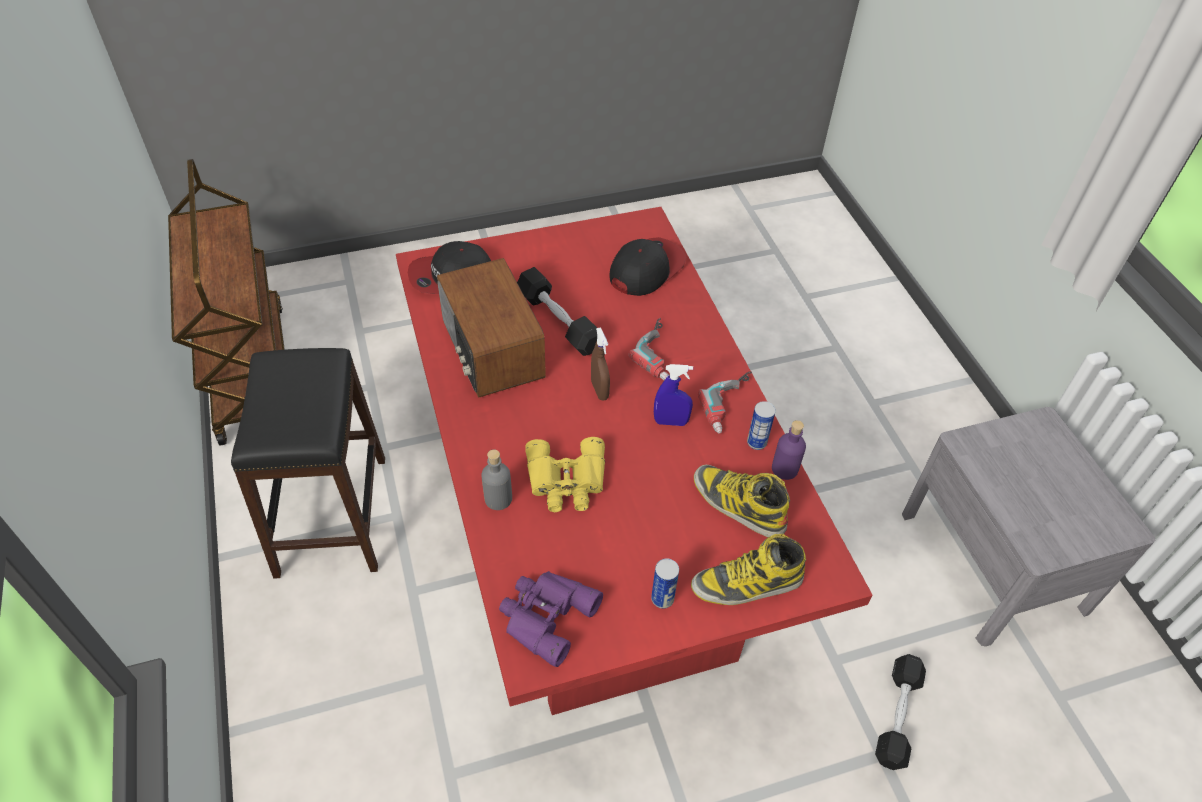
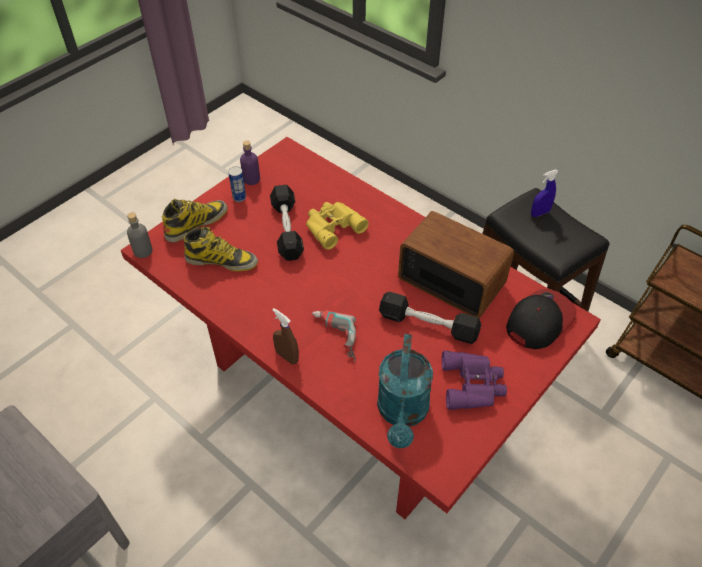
camera: 150 degrees right, 0 degrees up
grey bottle [481,450,512,510] -> grey bottle moved to [127,212,153,258]
purple binoculars [499,571,603,667] -> purple binoculars moved to [442,351,507,410]
brown spray bottle [591,327,610,401] -> brown spray bottle moved to [272,308,299,364]
cap [609,237,686,296] -> turquoise watering can [377,334,433,448]
blue spray bottle [654,364,693,426] -> blue spray bottle moved to [531,170,559,217]
power drill [698,372,752,434] -> none
can [747,401,776,450] -> none
purple bottle [772,420,806,480] -> purple bottle moved to [240,140,260,185]
black dumbbell [875,654,926,770] -> black dumbbell moved to [270,185,304,261]

